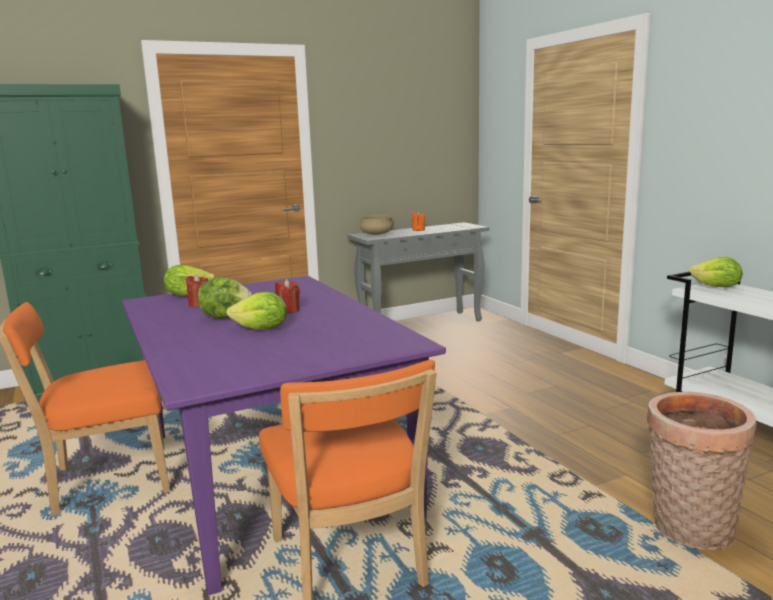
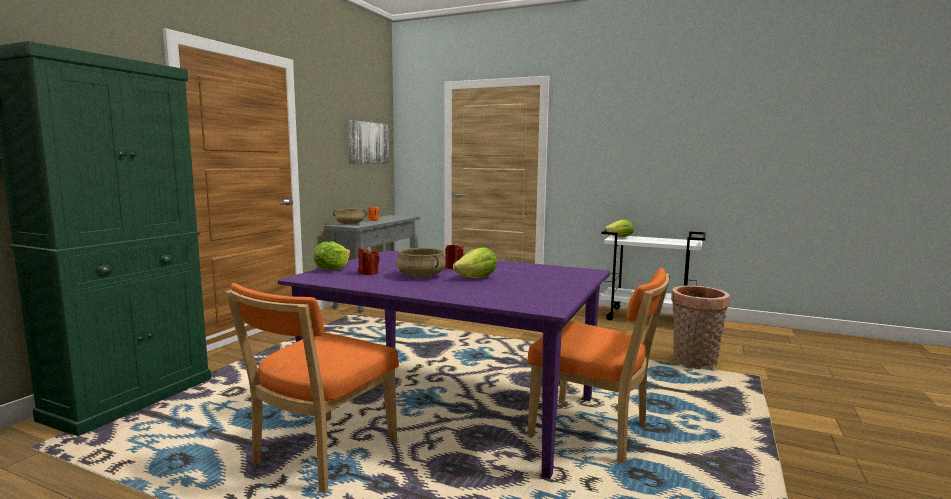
camera: 40 degrees left, 5 degrees down
lettuce [197,277,252,319] -> beige cooking pot [397,248,446,277]
none -> picture [348,120,389,163]

